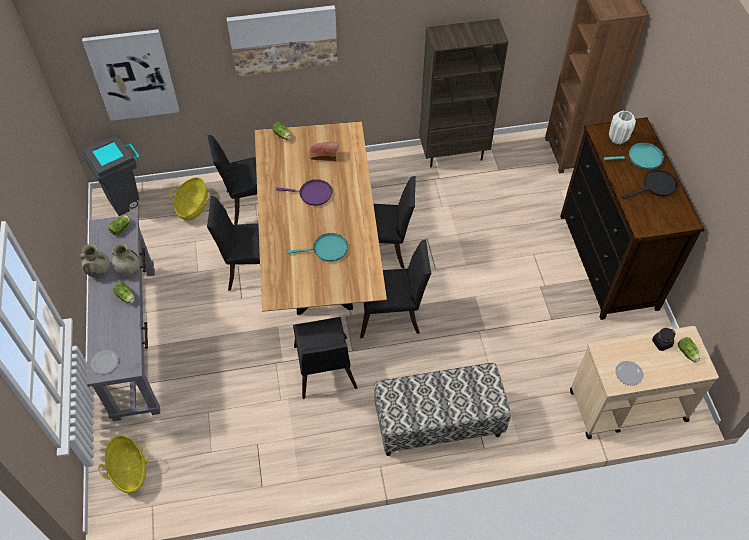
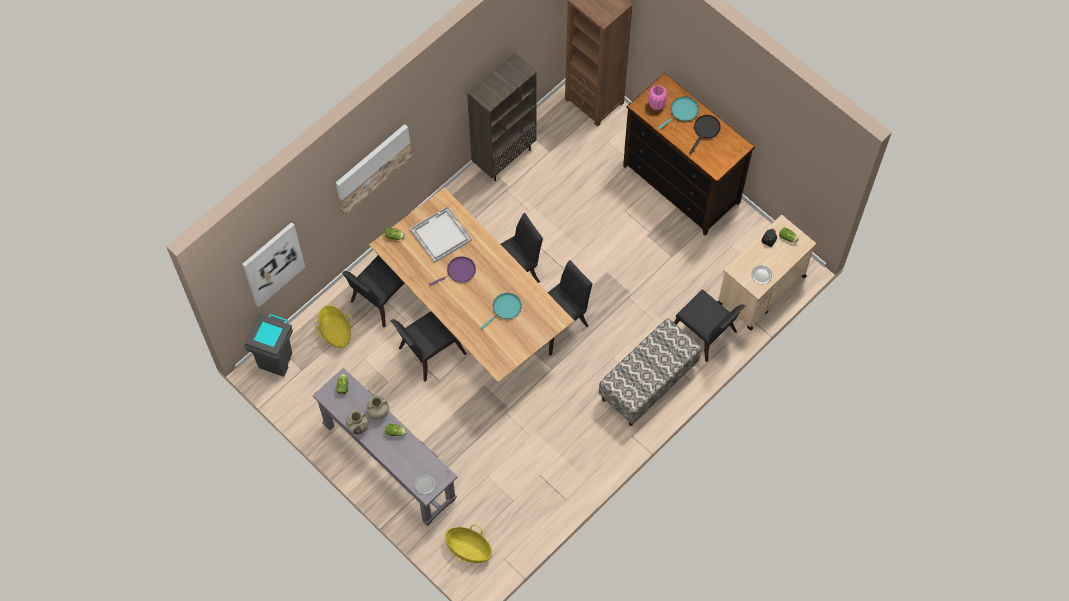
camera: 35 degrees left, 10 degrees up
black chair [293,317,358,399] -> black chair moved to [674,289,745,362]
bread [309,142,339,161] -> white tray [410,206,472,263]
white vase [609,111,636,144] -> pink vase [648,85,668,110]

